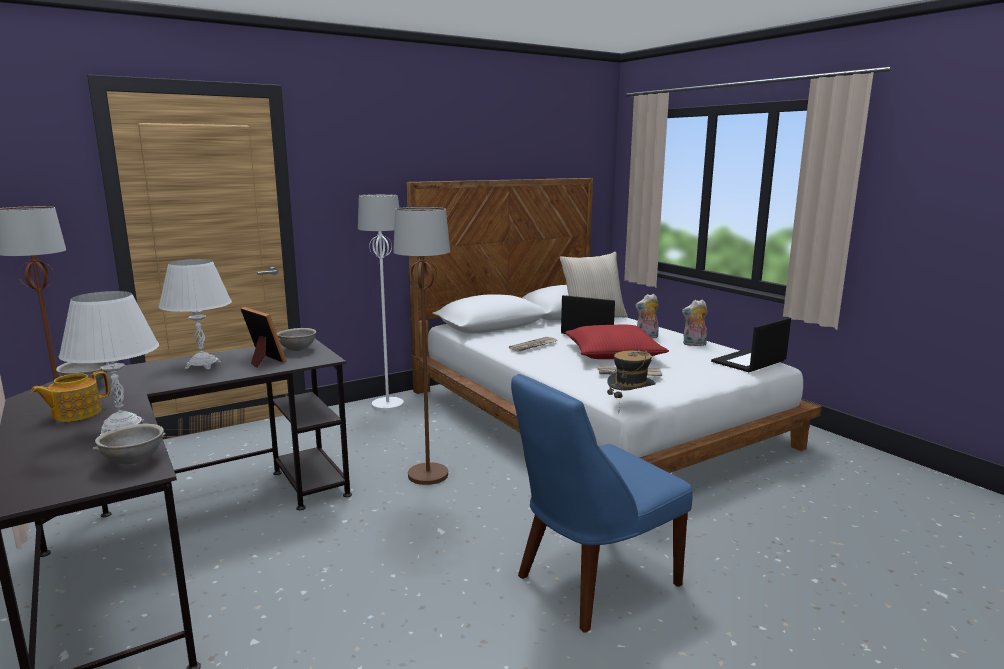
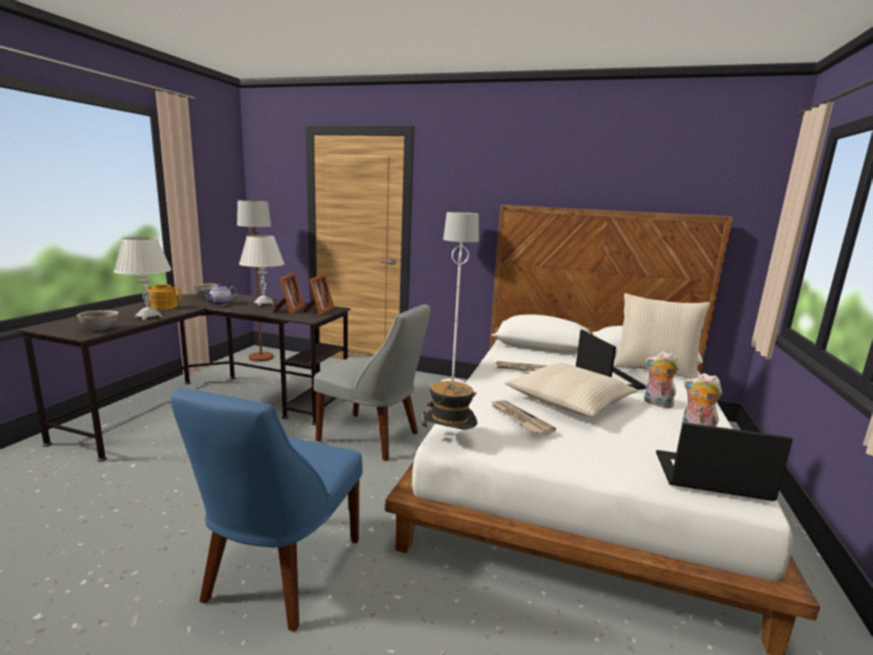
camera: 50 degrees right, 0 degrees up
grey bowl [277,328,316,351] -> picture frame [303,274,334,315]
brown floor lamp [393,207,450,485] -> grey chair [314,304,431,461]
blue chair [511,374,693,633] -> blue chair turned 90 degrees counterclockwise [171,388,363,632]
red pillow [565,325,669,359] -> beige pillow [505,363,638,417]
none -> teapot [202,284,237,305]

